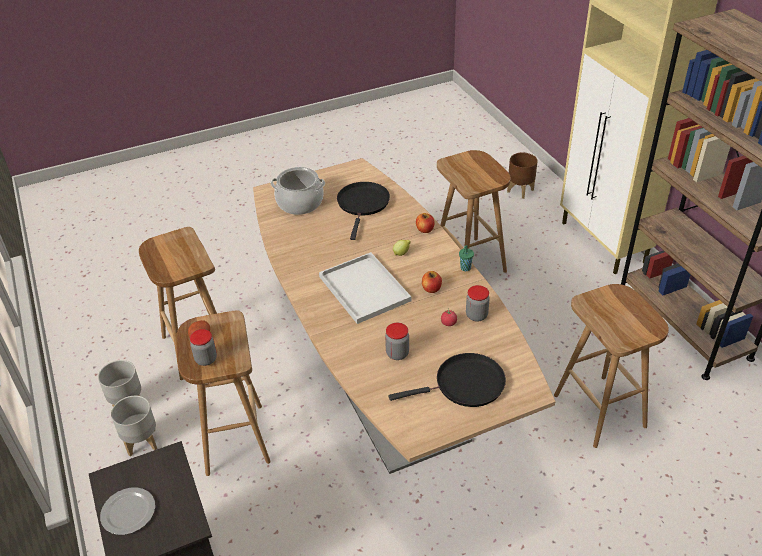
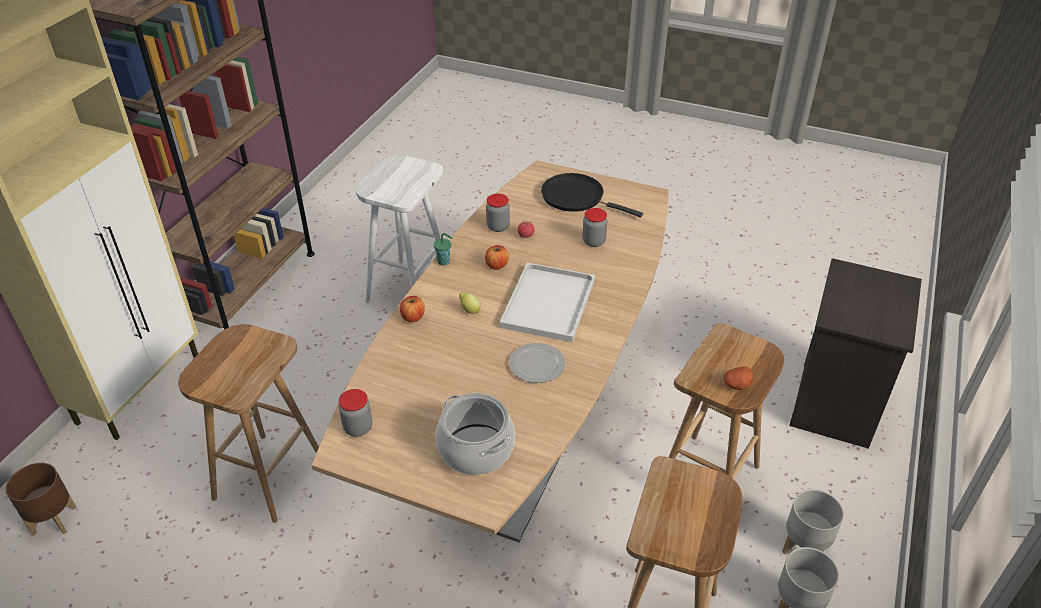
camera: 135 degrees left, 0 degrees up
plate [100,487,155,535] -> plate moved to [509,343,565,383]
jar [190,329,217,366] -> jar moved to [339,389,372,437]
black frying pan [337,182,390,240] -> none
brown stool [554,284,669,448] -> white stool [355,155,443,303]

